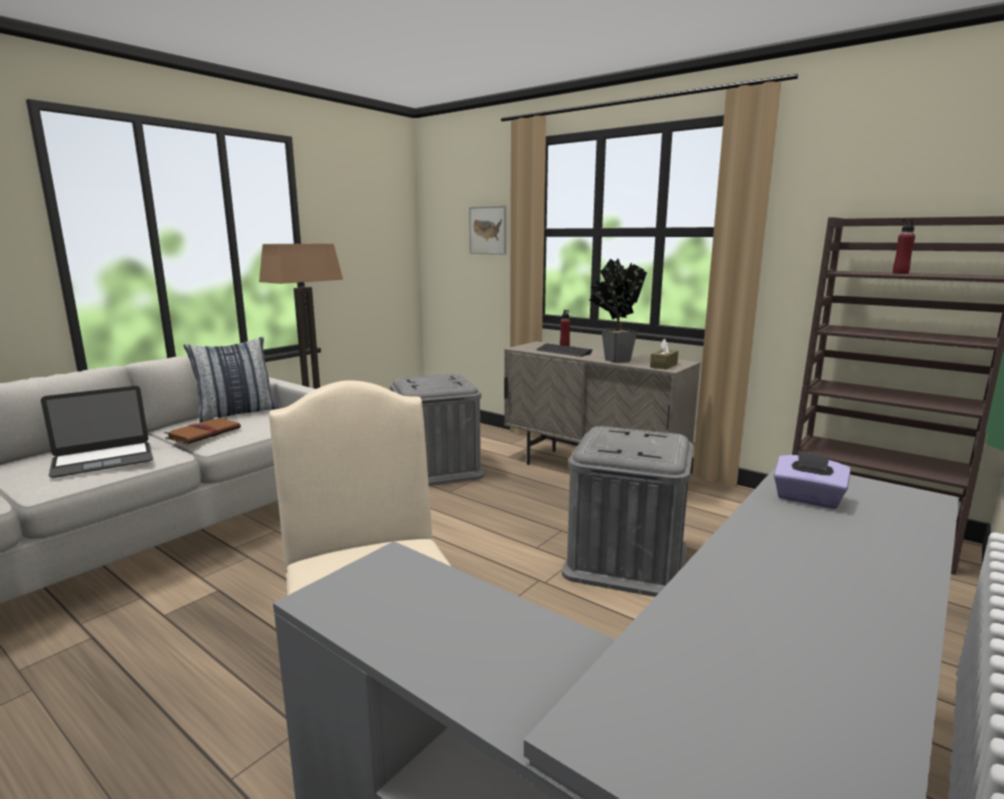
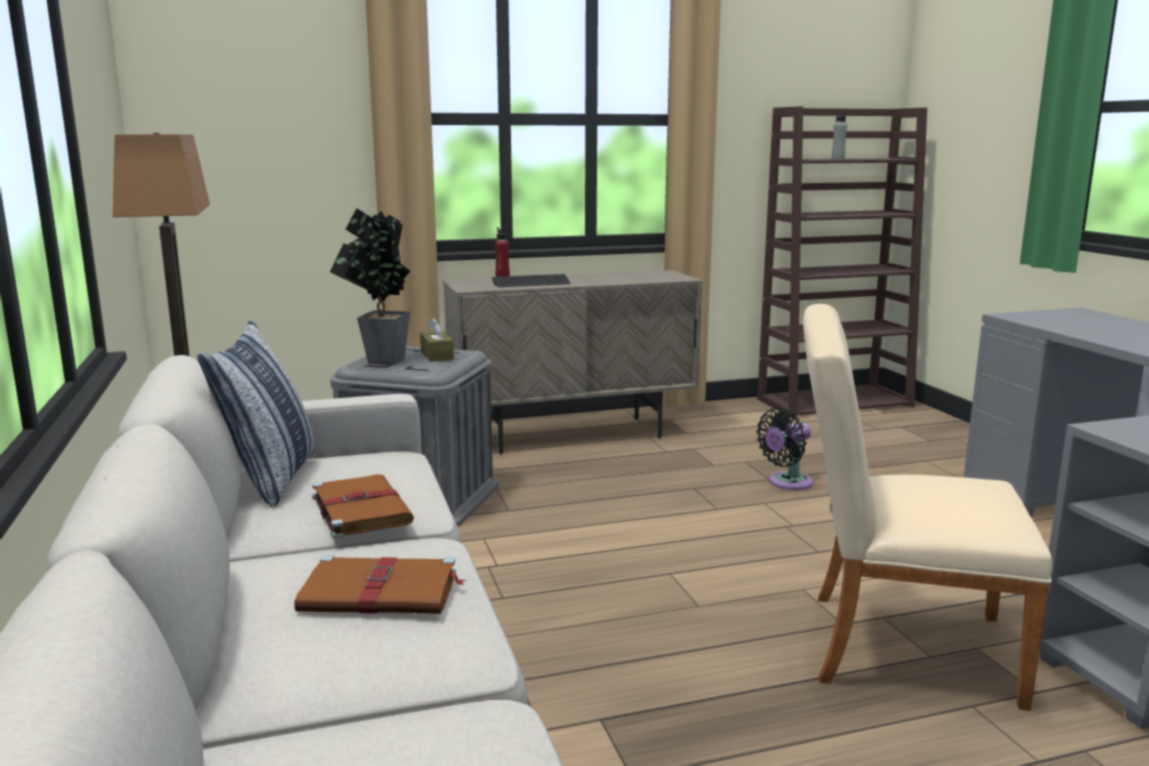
camera: 55 degrees left, 0 degrees up
laptop [41,386,153,478] -> brown book [294,555,466,614]
picture [469,205,506,254] -> none
grey storage box [562,426,693,597] -> black fan [756,408,813,490]
potted plant [590,259,647,363] -> potted plant moved to [330,208,411,365]
brown tissue box [650,339,678,370] -> brown tissue box moved to [420,317,454,362]
purple tissue box [774,451,851,509] -> none
red bottle [892,219,915,274] -> grey bottle [832,110,847,159]

